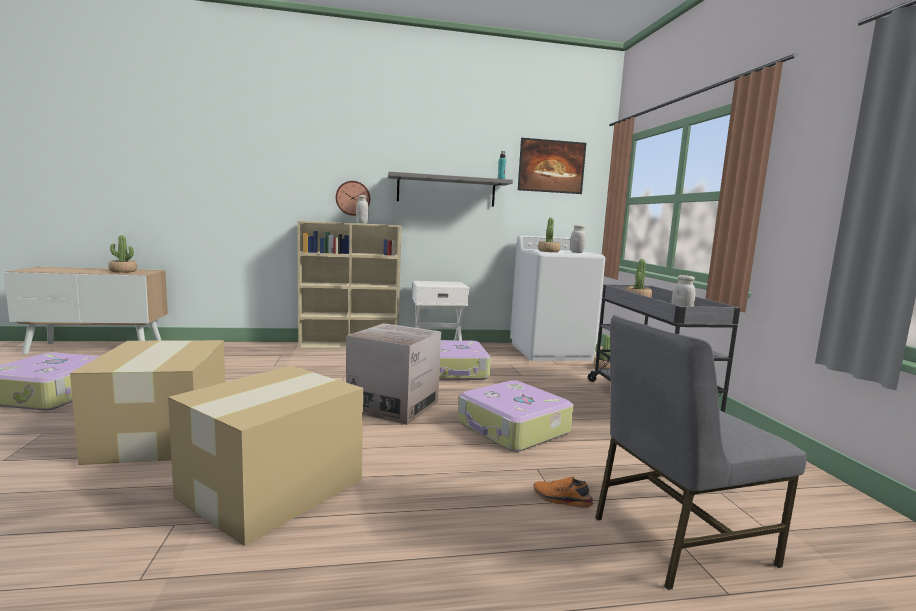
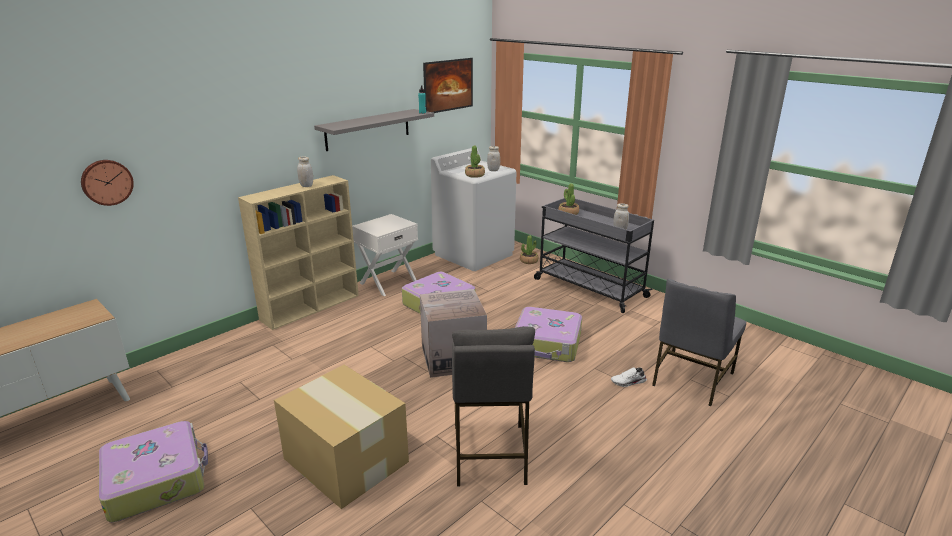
camera: 35 degrees left, 15 degrees up
potted plant [108,235,137,273] -> none
cardboard box [168,365,363,546] -> grey stool [452,326,535,486]
wall clock [336,181,370,216] -> wall clock moved to [81,160,134,206]
orange shoe [533,477,593,508] -> white shoe [611,367,647,387]

